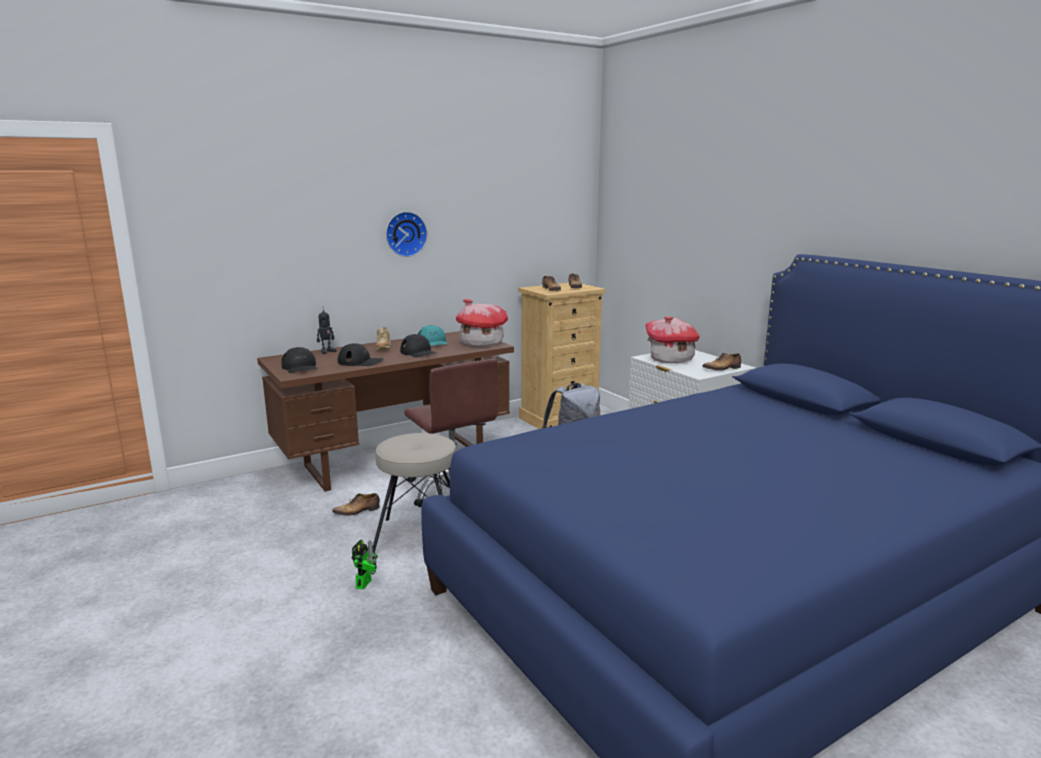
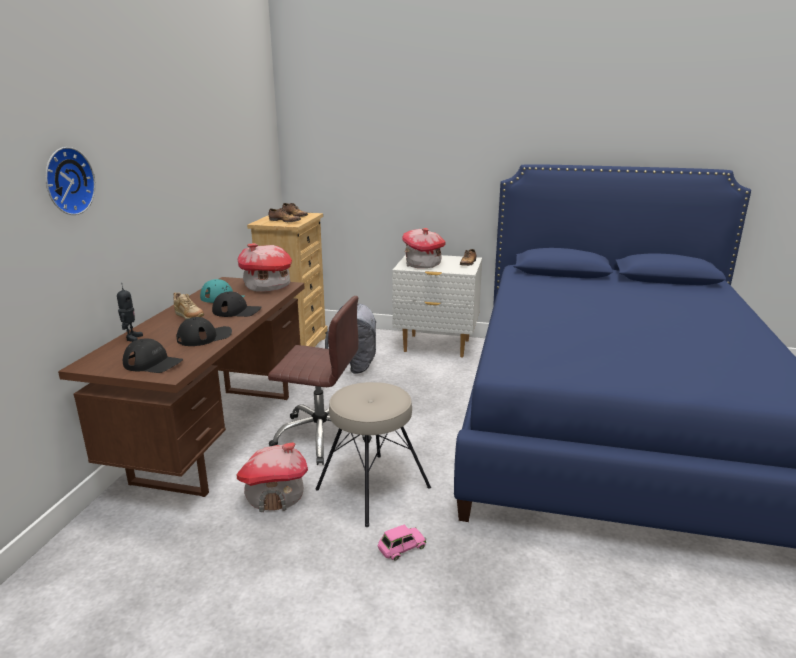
camera: 45 degrees left, 5 degrees up
shoe [332,493,380,516] -> toy house [237,443,308,512]
toy robot [352,540,378,590] -> pink toy car [378,525,426,561]
wall clock [386,211,427,257] -> wall clock moved to [45,147,96,215]

